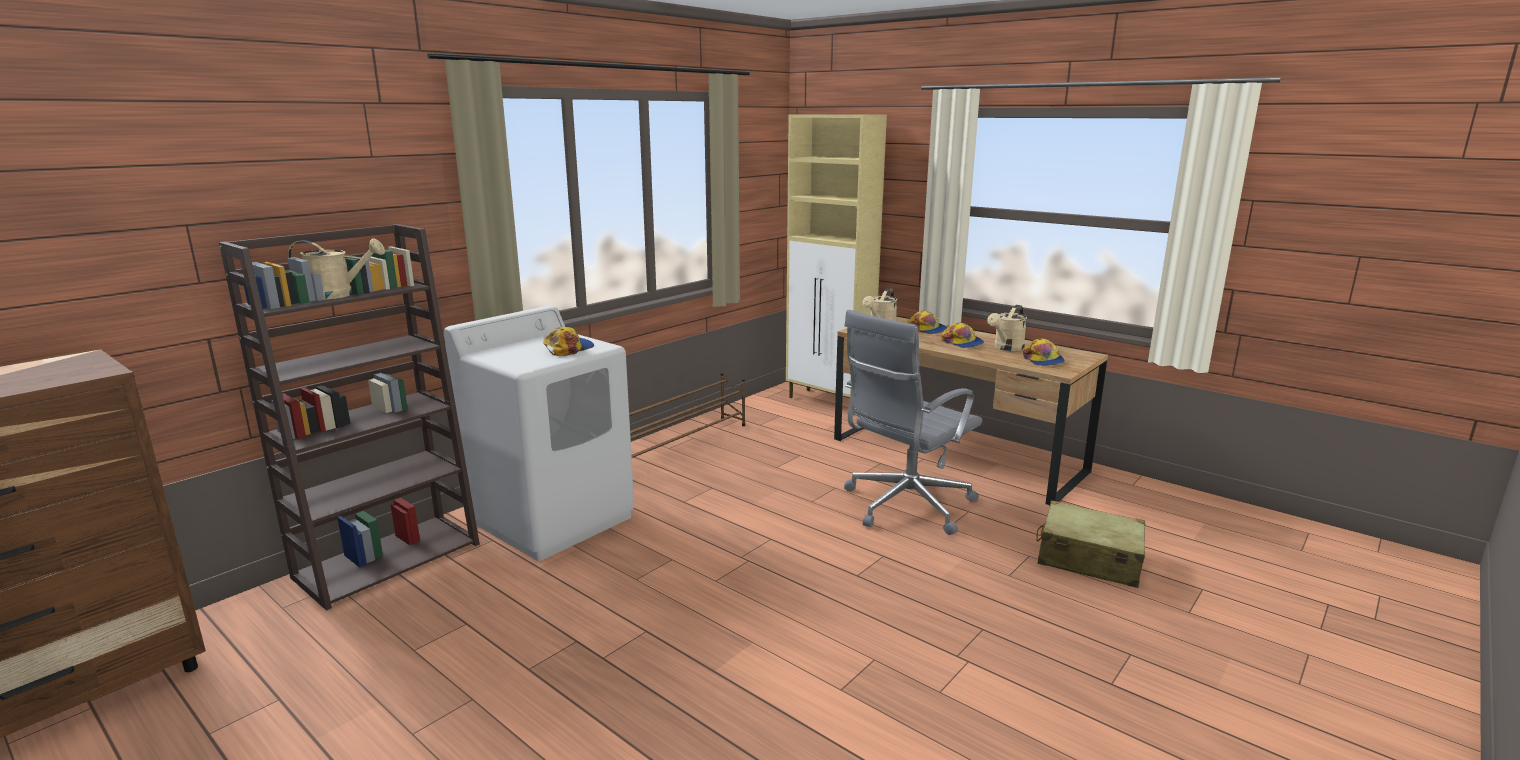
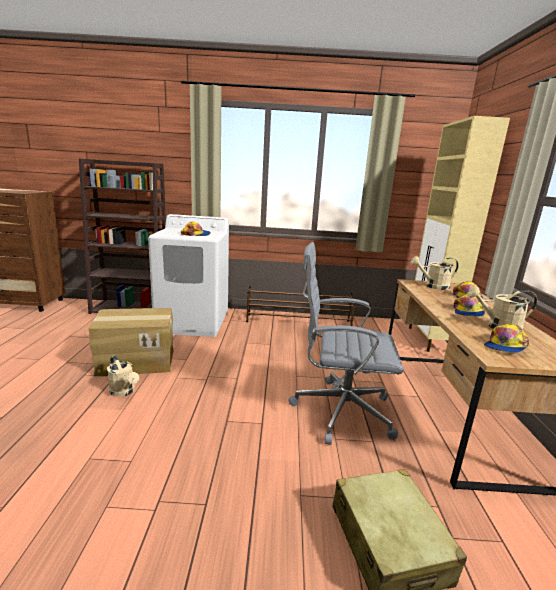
camera: 50 degrees right, 0 degrees up
beige watering can [288,238,385,300] -> beige watering can moved to [107,355,139,397]
none -> cardboard box [89,308,173,376]

